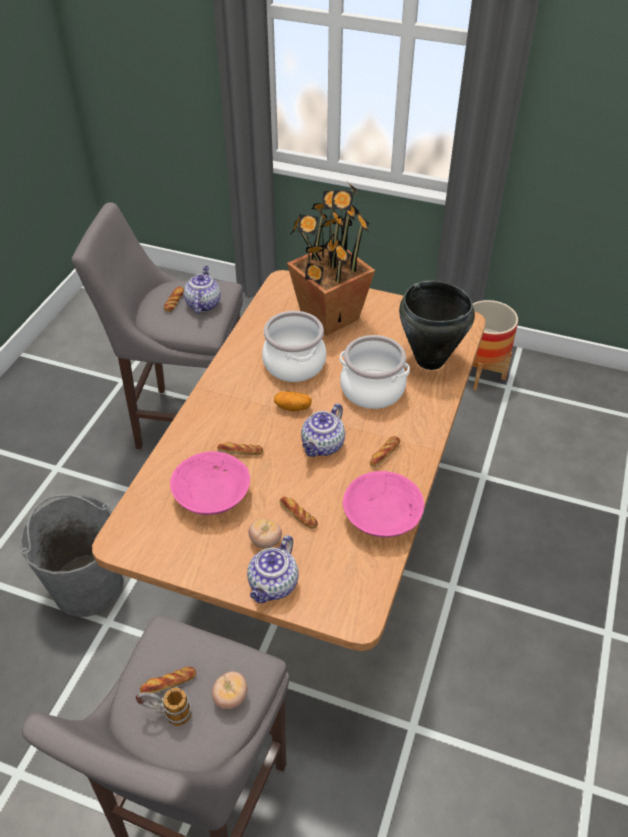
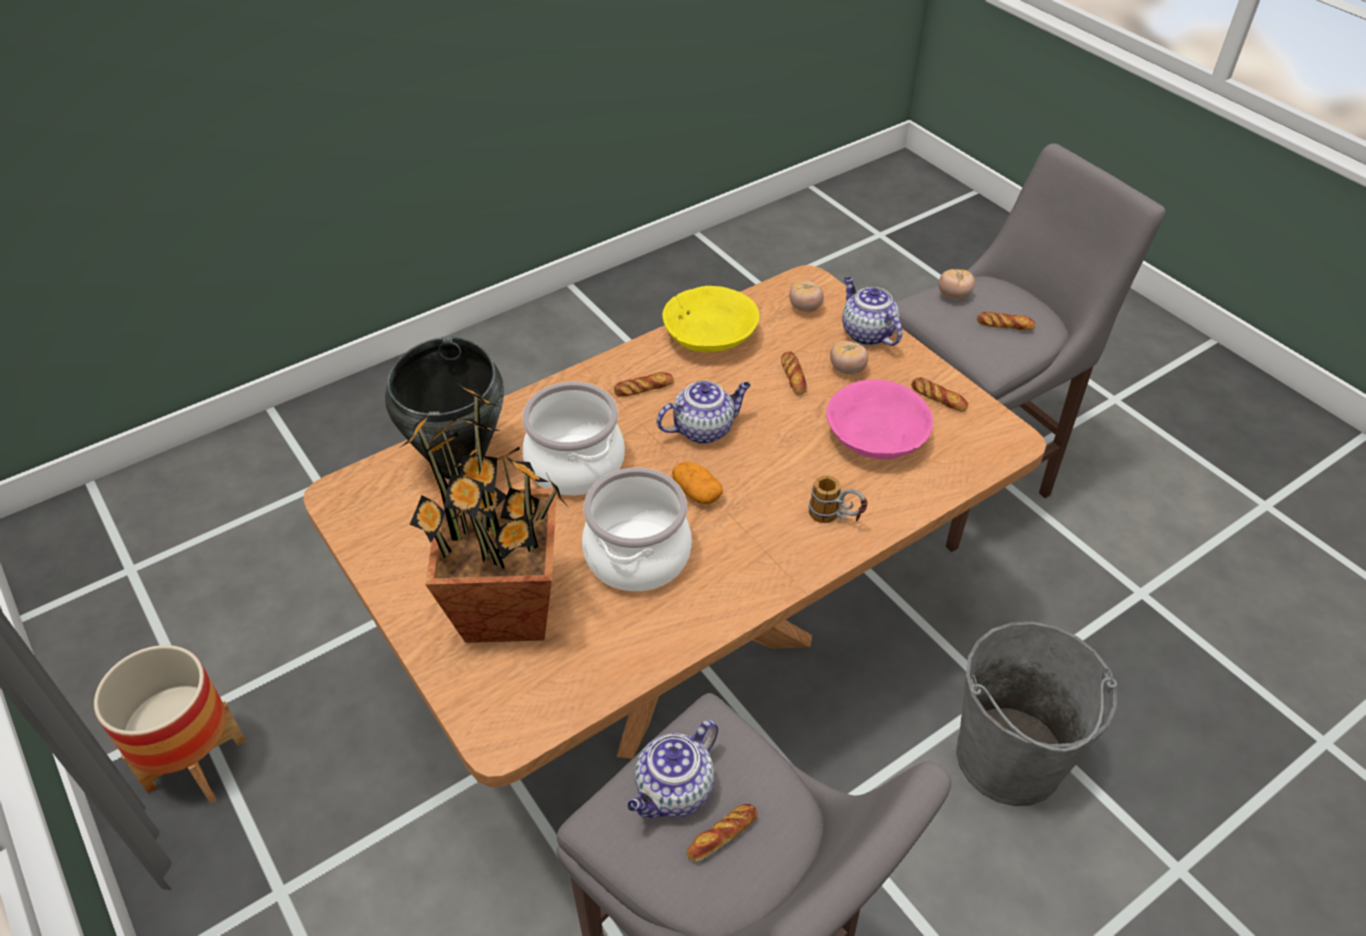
camera: 145 degrees left, 0 degrees up
mug [136,688,191,726] -> mug moved to [809,475,868,523]
bread [217,442,263,455] -> bread moved to [911,378,968,412]
teapot [247,535,299,603] -> teapot turned 90 degrees counterclockwise [842,277,902,346]
pink bowl [343,471,425,537] -> yellow bowl [662,286,760,352]
none -> tomato [789,280,824,312]

